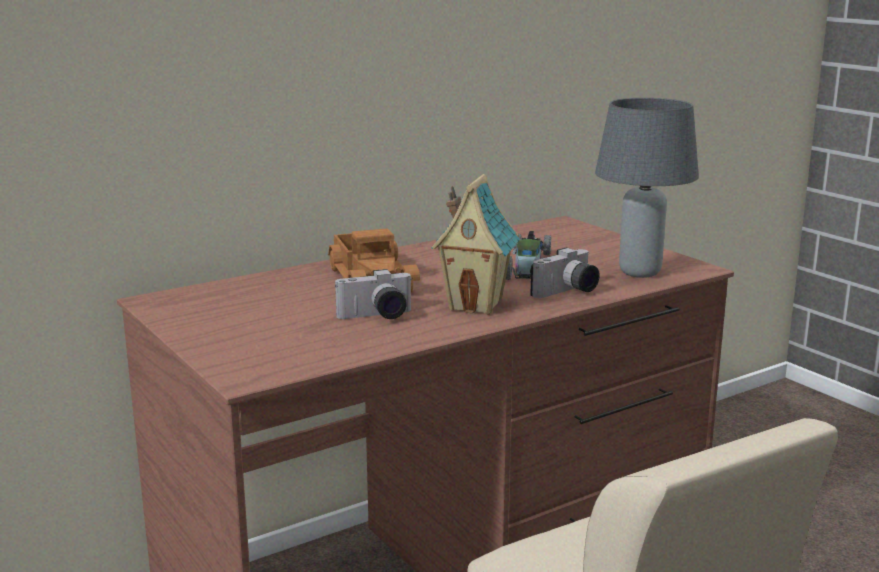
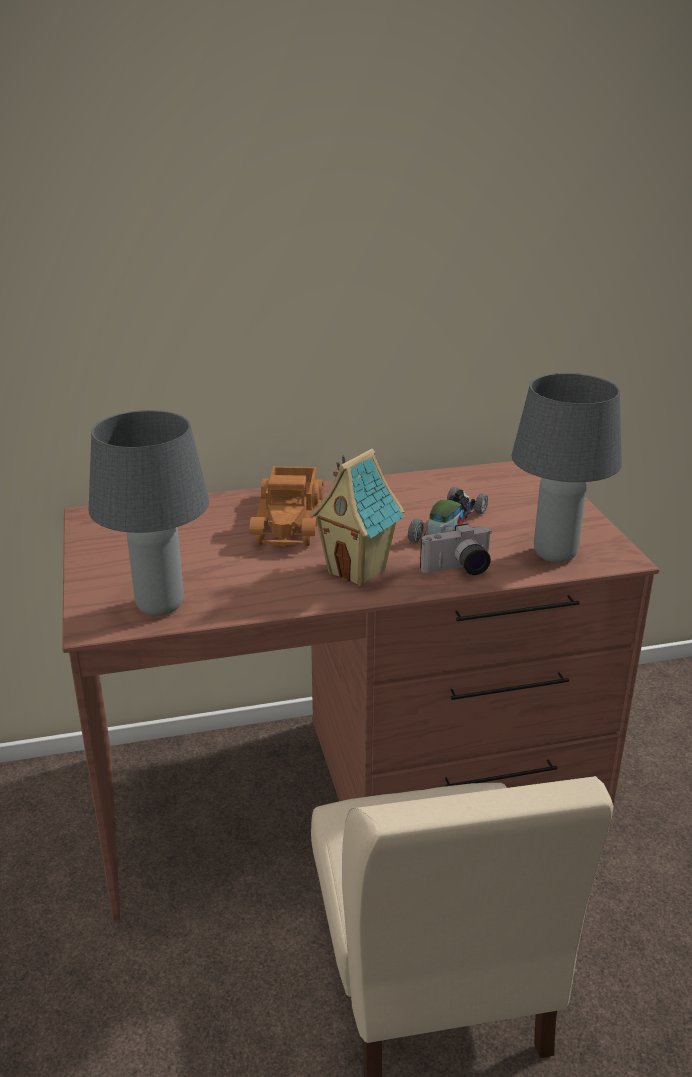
camera: 20 degrees right, 10 degrees up
camera [335,269,413,319] -> none
none -> grey table lamp [89,410,209,616]

